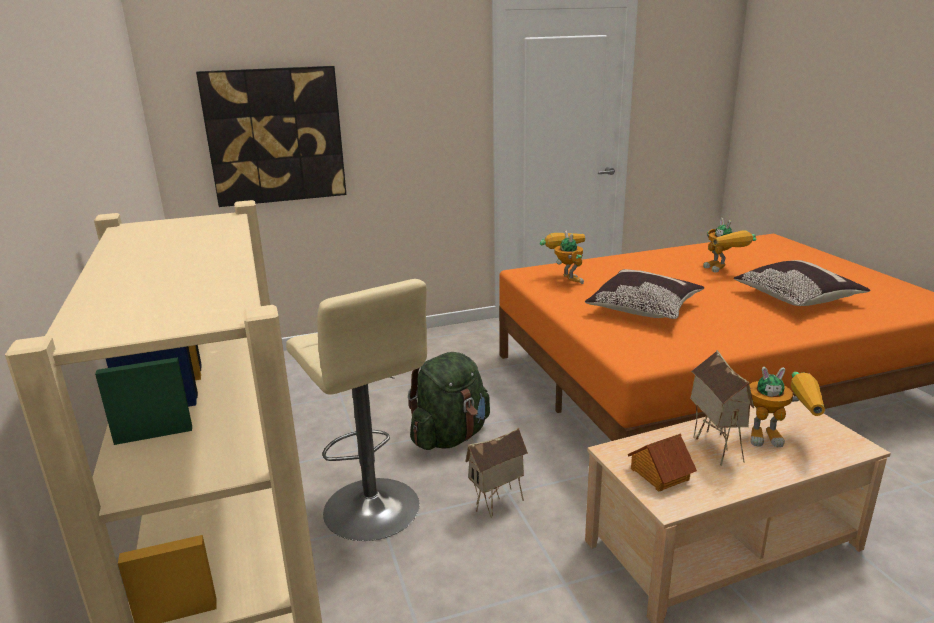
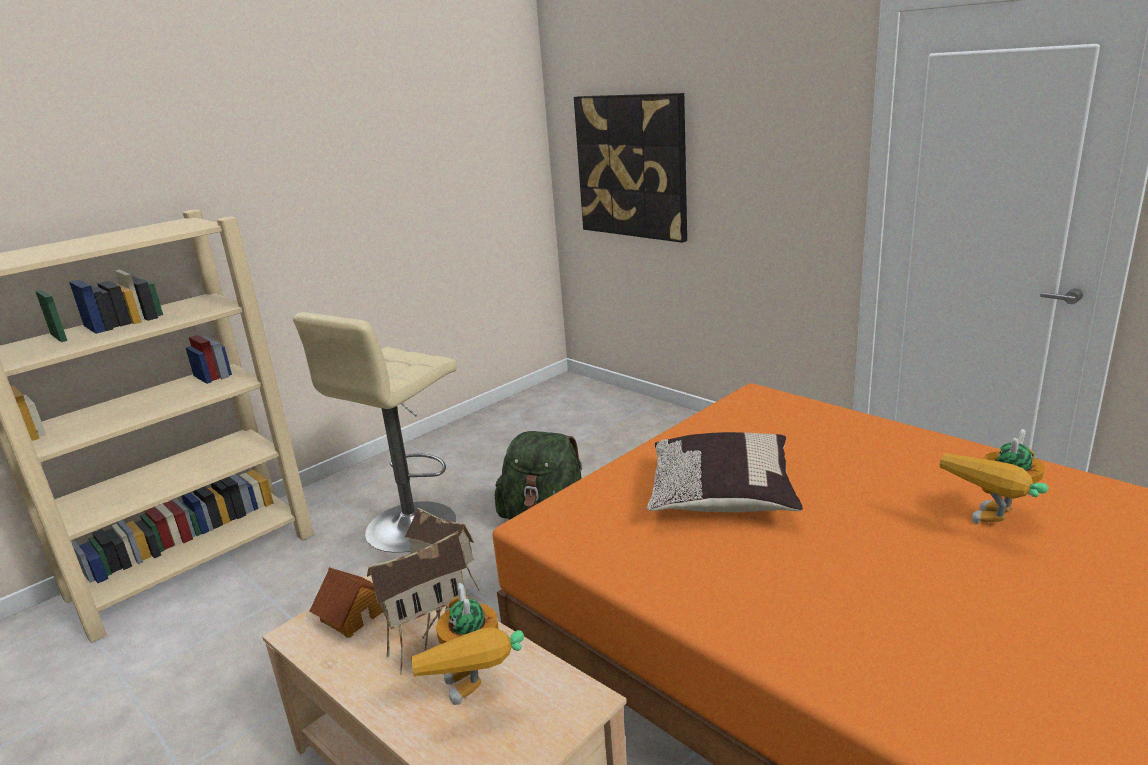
camera: 65 degrees right, 0 degrees up
toy robot [540,230,585,284] -> none
pillow [734,260,870,306] -> none

